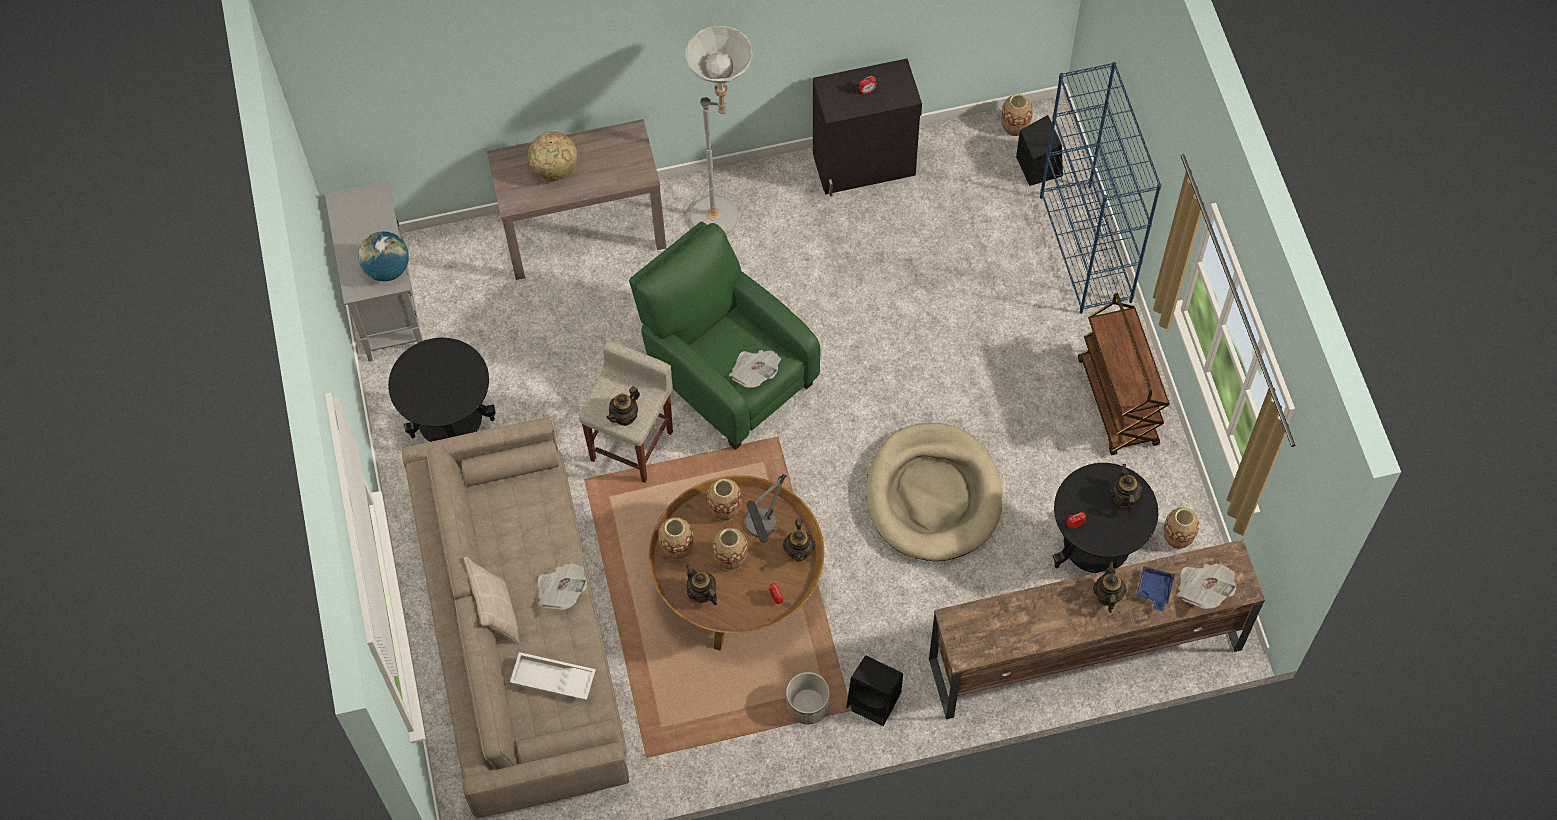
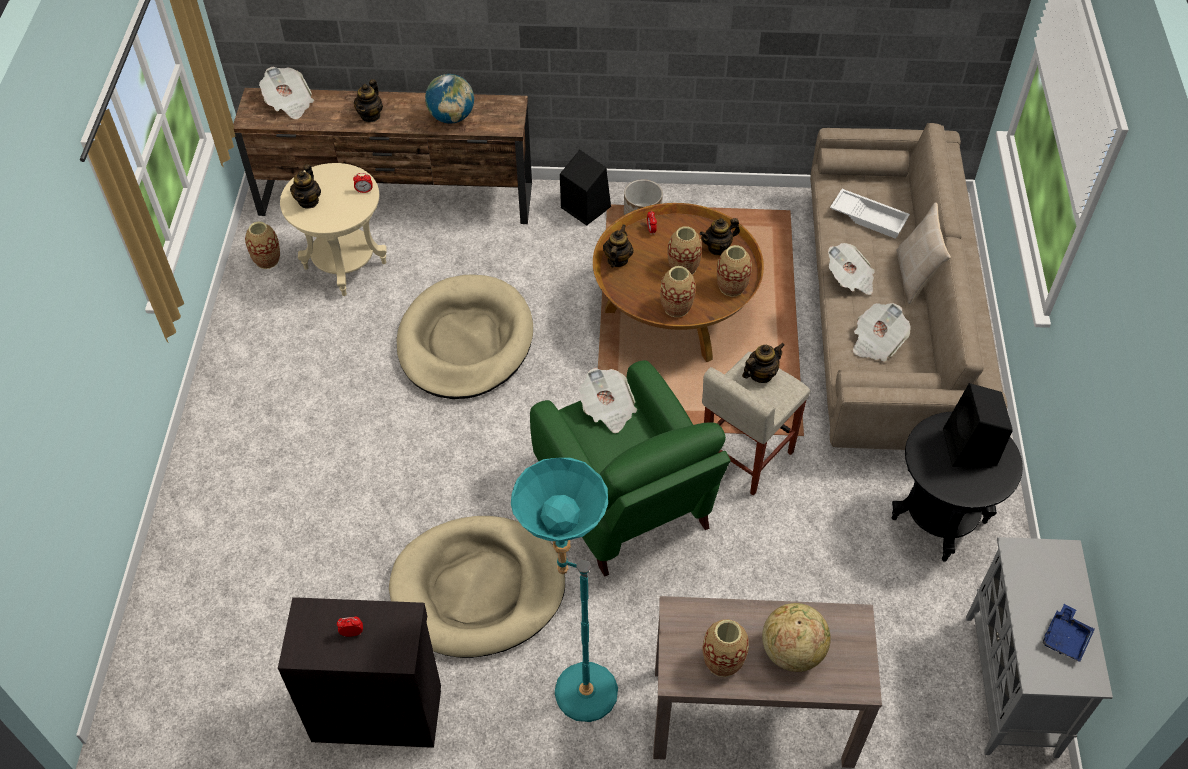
camera: 165 degrees left, 10 degrees down
globe [358,231,409,282] -> globe moved to [425,74,474,123]
grey floor lamp [685,26,753,234] -> turquoise floor lamp [511,458,618,722]
teapot [686,564,717,605] -> teapot turned 90 degrees clockwise [700,218,740,255]
table lamp [745,474,787,543] -> none
vase [1001,94,1033,136] -> vase moved to [703,619,749,677]
black speaker [1016,115,1063,186] -> black speaker moved to [943,383,1013,467]
blue bookcase [1040,62,1162,314] -> none
black side table [1053,463,1158,573] -> beige side table [280,163,386,296]
brown cart [1078,293,1170,455] -> none
blue tray [1136,566,1175,611] -> blue tray moved to [1043,604,1095,662]
none -> beige dog bed [389,516,565,658]
none -> newspaper [853,303,911,362]

